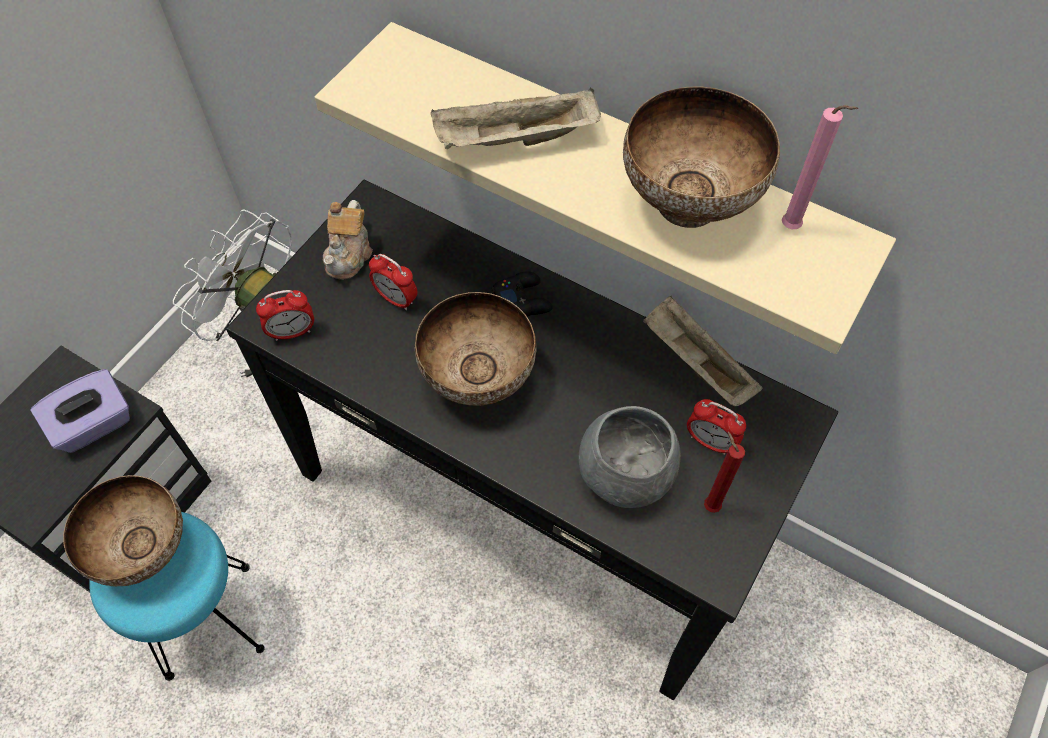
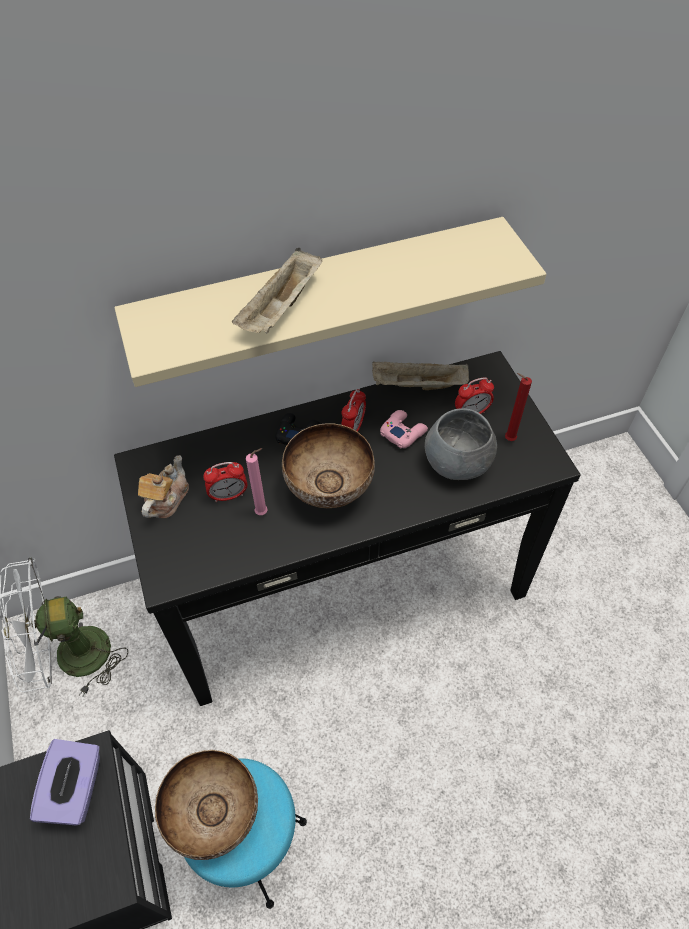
camera: 50 degrees left, 5 degrees down
alarm clock [256,290,314,341] -> alarm clock moved to [341,388,366,432]
teapot [323,200,373,280] -> teapot turned 120 degrees counterclockwise [138,455,189,518]
bowl [623,86,780,228] -> none
pink candle [782,105,858,229] -> pink candle moved to [246,448,268,515]
none -> pink game controller [380,410,428,448]

